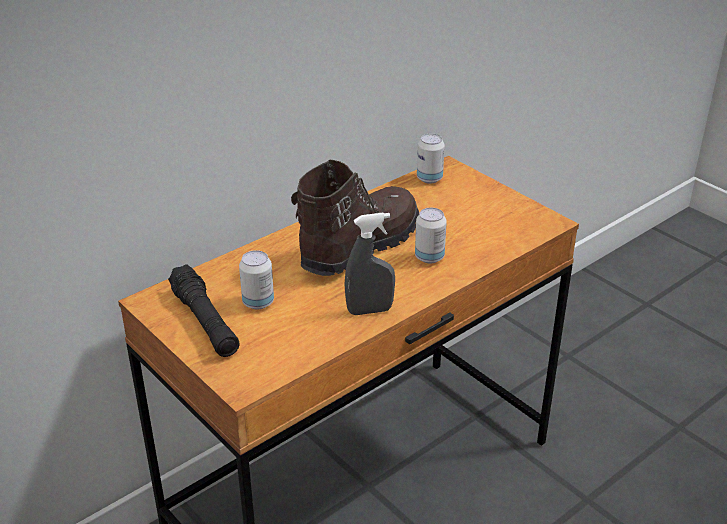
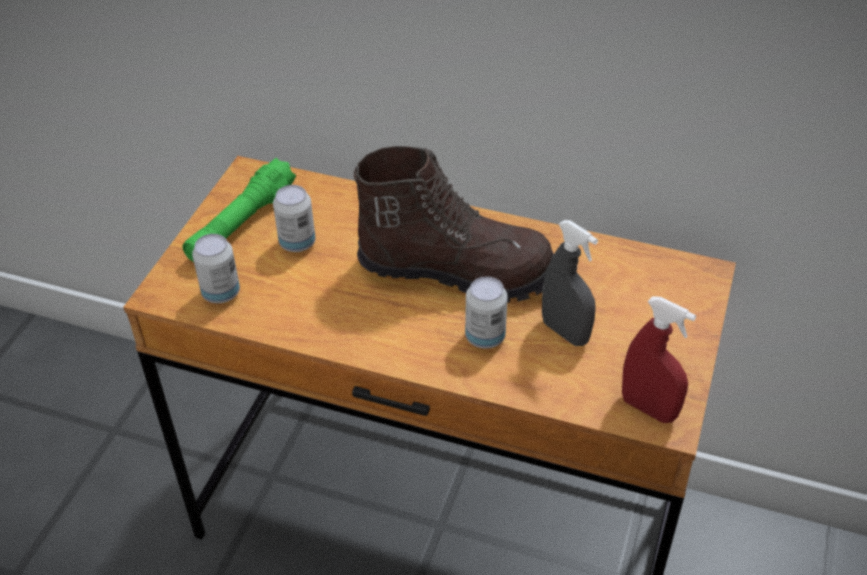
camera: 60 degrees right, 10 degrees up
black flashlight [168,264,240,357] -> green flashlight [182,158,296,262]
grey spray bottle [344,212,395,315] -> grey spray bottle moved to [542,220,598,346]
can [417,133,445,184] -> can moved to [192,234,240,303]
none -> red spray bottle [622,296,696,423]

